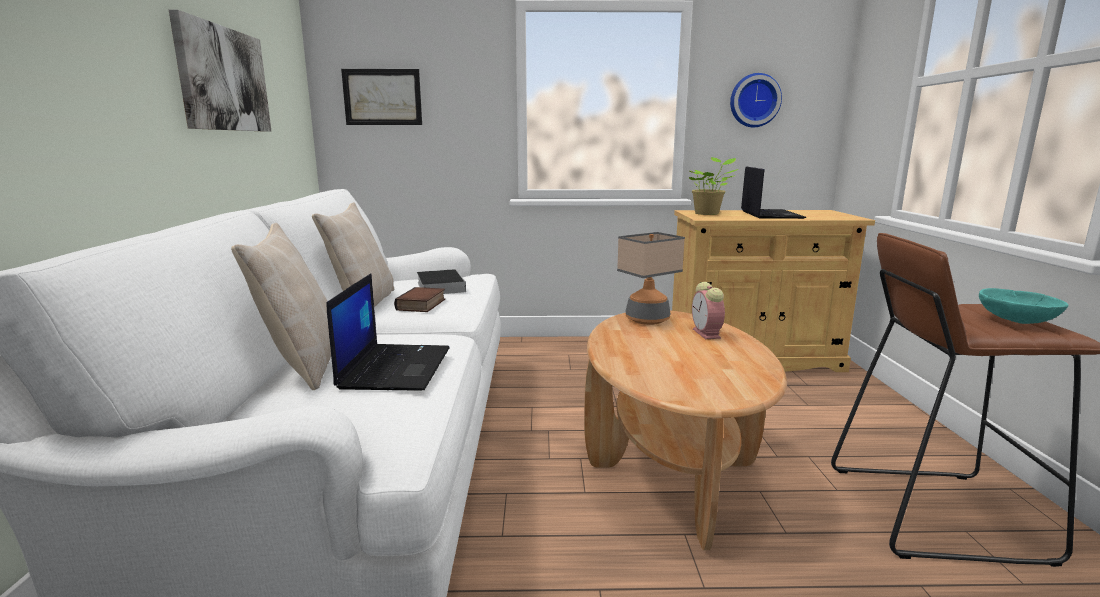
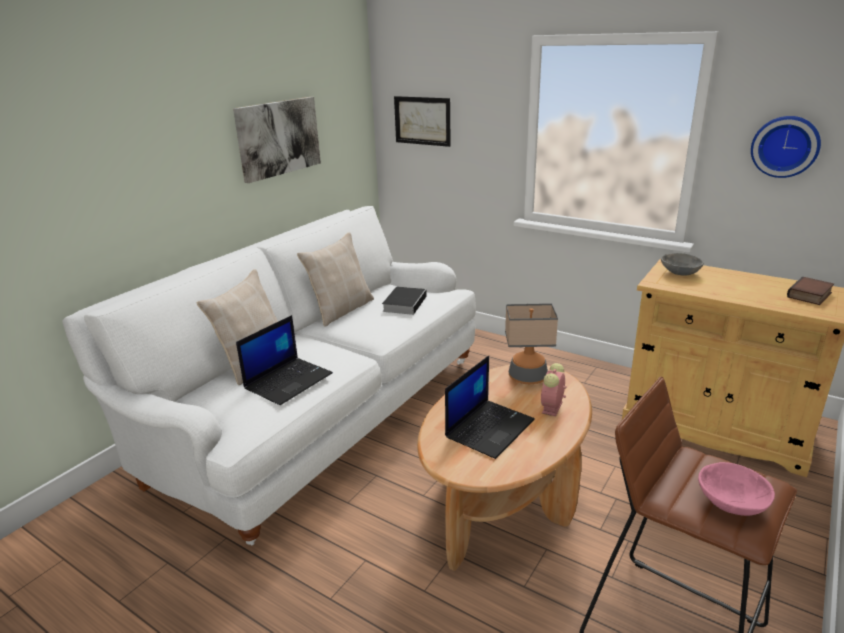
camera: 35 degrees right, 10 degrees up
book [394,287,445,312] -> book moved to [787,277,834,305]
potted plant [689,157,739,215] -> grey bowl [661,253,704,276]
laptop [741,166,806,219] -> laptop moved to [445,356,535,459]
turquoise bowl [979,288,1068,324] -> pink bowl [698,462,775,516]

